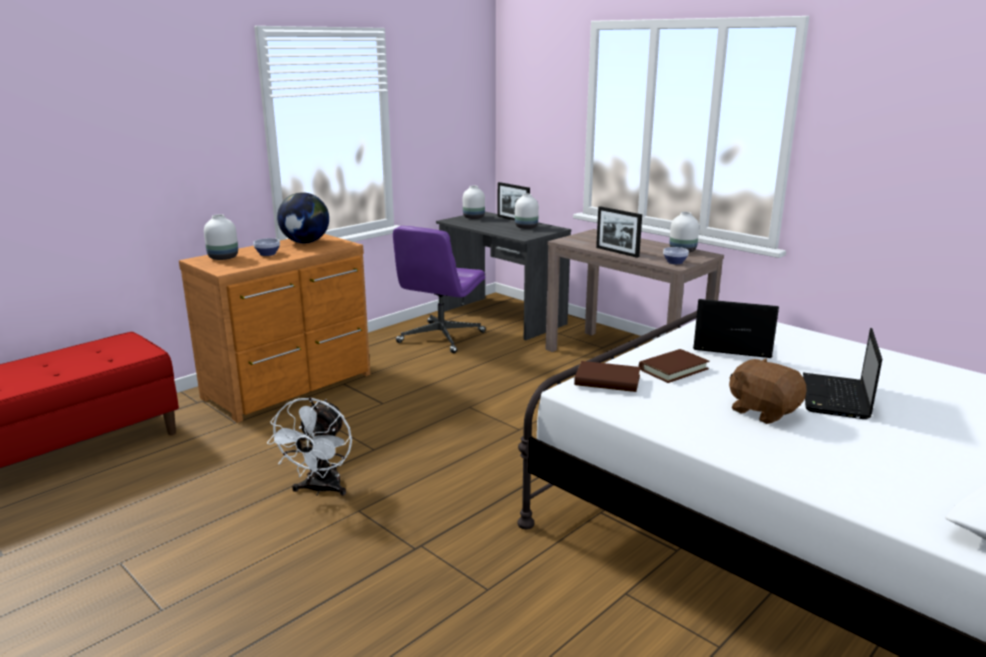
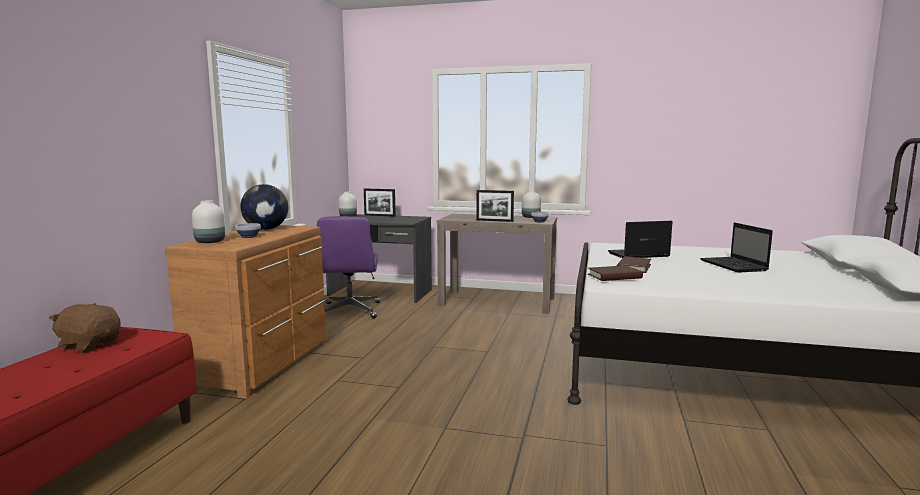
camera: 30 degrees left, 10 degrees down
white fan [267,397,352,496] -> none
white vase [515,194,539,229] -> none
brown plush toy [729,358,806,424] -> brown plush toy moved to [49,303,121,353]

